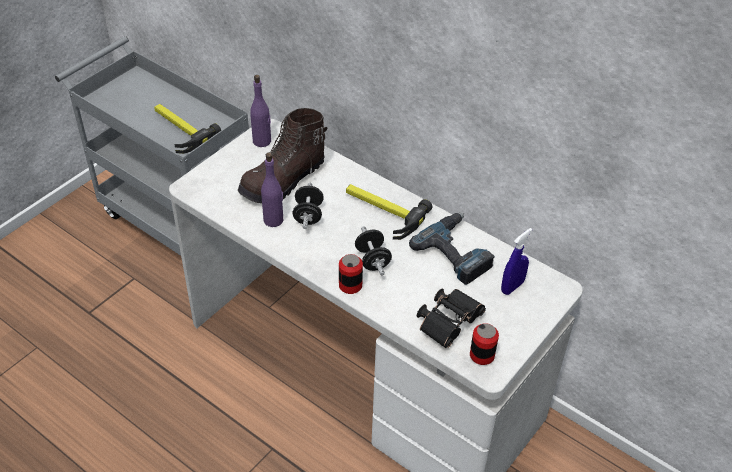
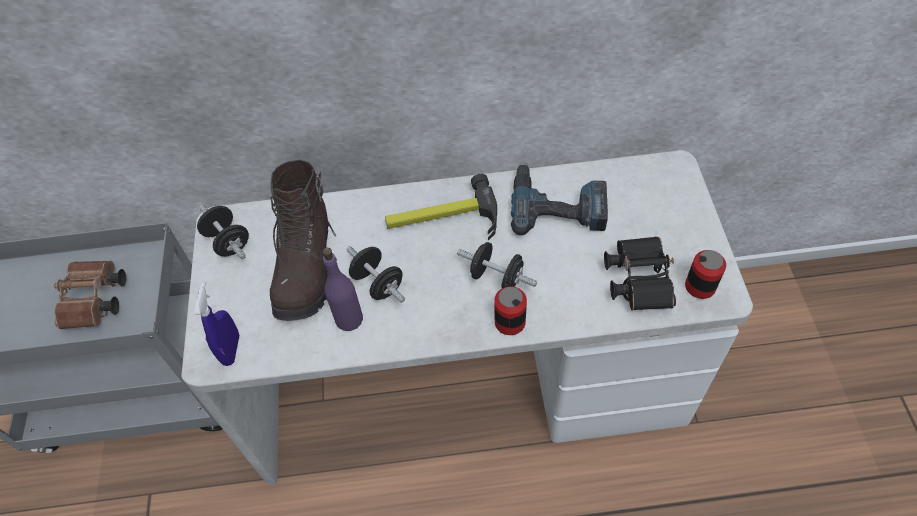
camera: 40 degrees left, 10 degrees up
hammer [154,104,221,154] -> brown binoculars [54,261,126,329]
purple bottle [250,75,271,147] -> black dumbbell [197,205,249,259]
blue spray bottle [501,228,532,295] -> blue spray bottle moved to [194,282,239,366]

